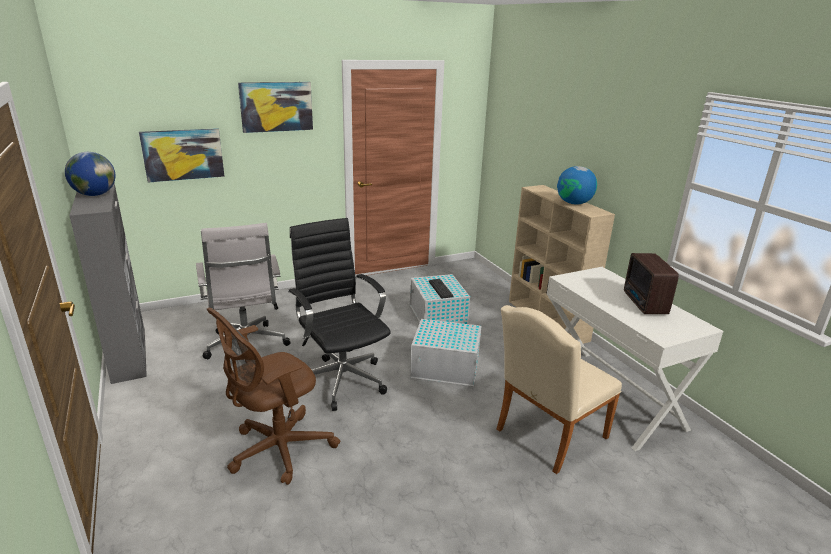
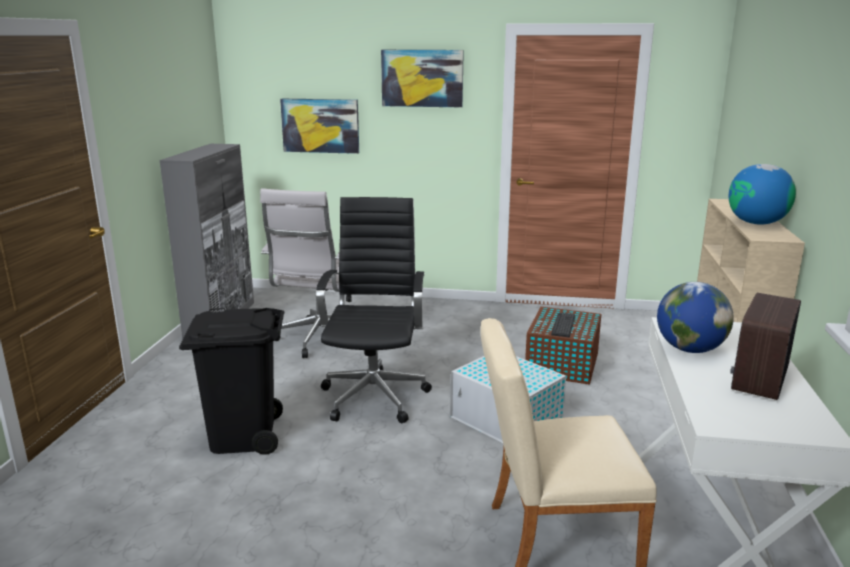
camera: 35 degrees right, 5 degrees down
globe [65,152,115,196] -> globe moved to [657,282,734,353]
brown office chair [207,308,340,485] -> black trash can [179,308,284,455]
white storage box [410,274,470,324] -> brown storage box [525,307,601,385]

